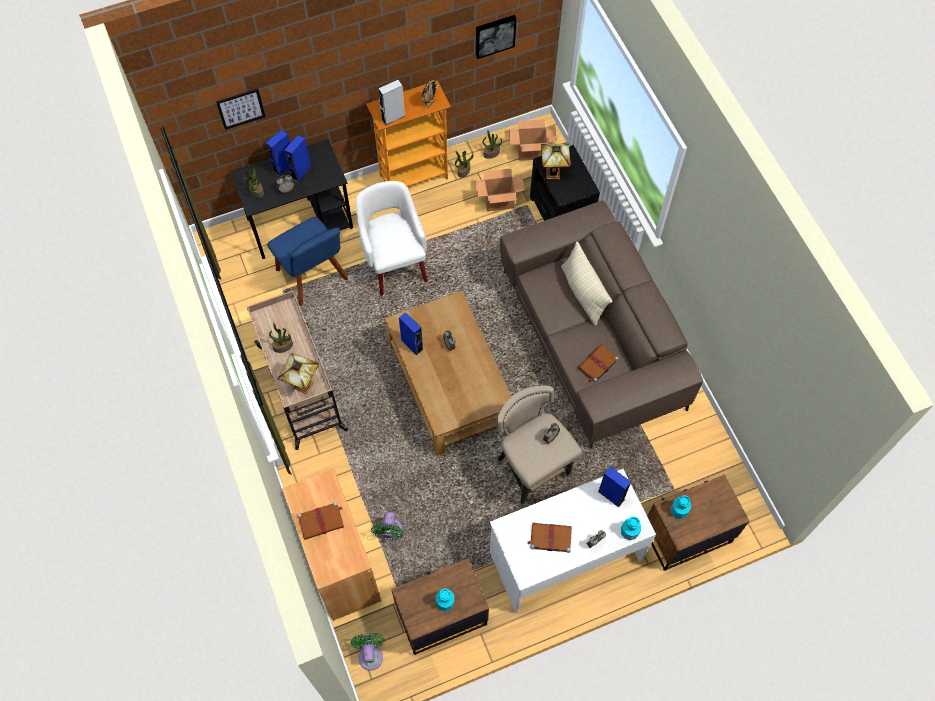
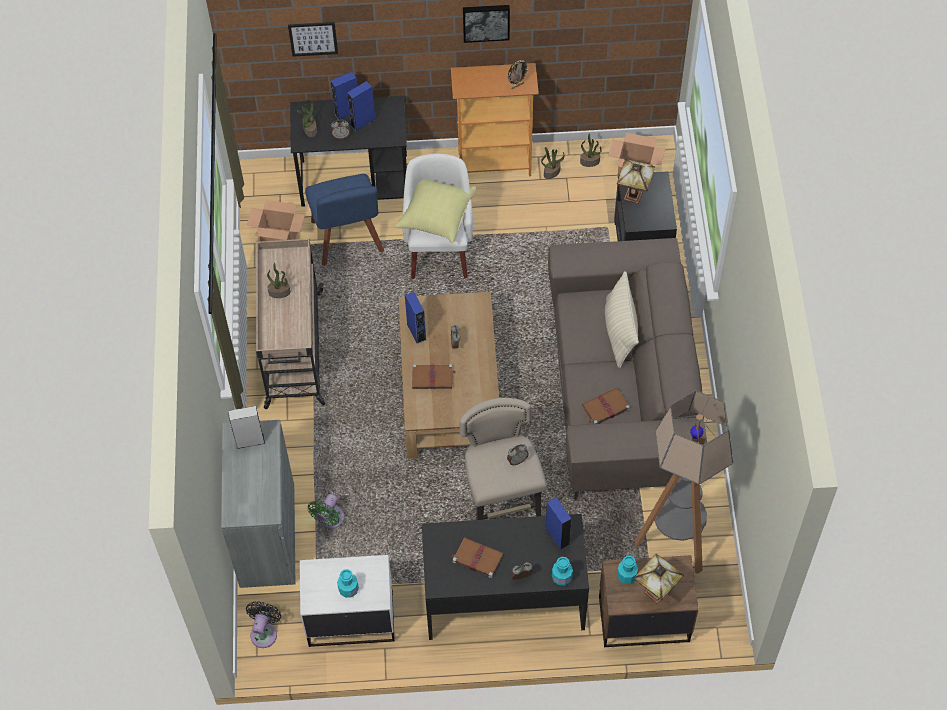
camera: 20 degrees right, 5 degrees down
table lamp [277,353,319,394] -> table lamp moved to [634,554,684,604]
brown cabinet [282,469,381,621] -> grey cabinet [221,420,295,588]
brown book [297,502,344,540] -> brown book moved to [412,364,456,389]
green fan [351,633,385,671] -> black fan [246,602,281,648]
grey speaker [378,80,405,125] -> grey speaker moved to [229,406,265,449]
brown nightstand [391,558,489,655] -> white nightstand [300,555,395,647]
cardboard box [475,168,525,212] -> cardboard box moved to [247,200,305,241]
picture [476,15,516,59] -> picture moved to [463,5,510,43]
white desk [490,469,656,613] -> black desk [422,514,589,640]
none -> yellow pillow [394,180,476,243]
none -> floor lamp [635,391,733,574]

